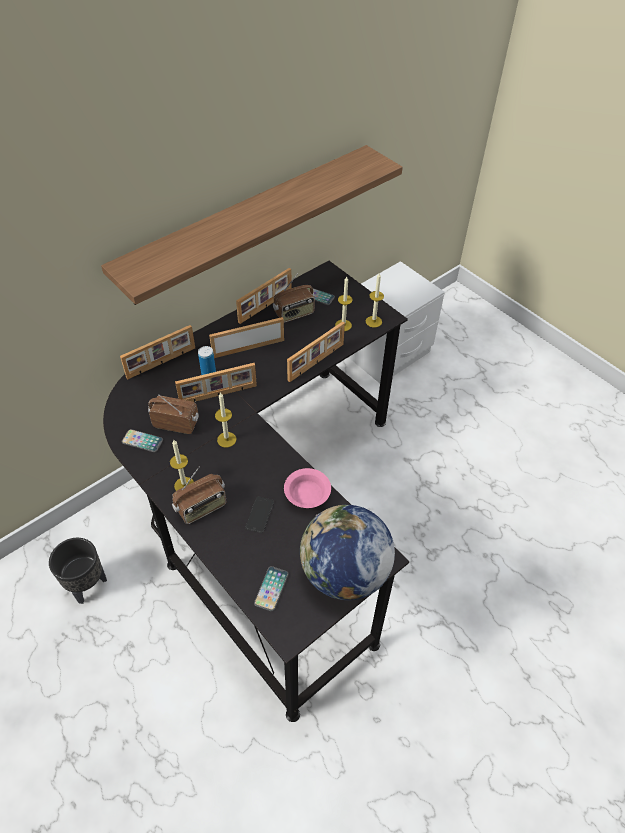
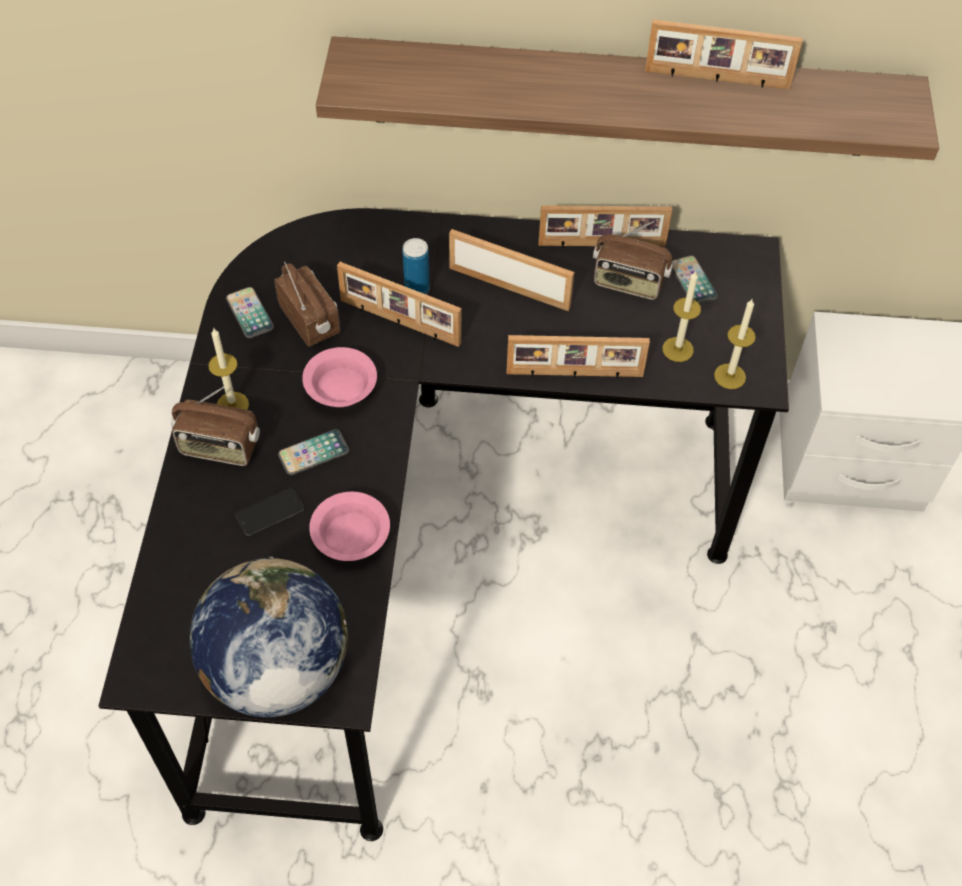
camera: 45 degrees right, 5 degrees up
black planter [49,538,107,604] -> none
picture frame [120,325,195,380] -> picture frame moved to [645,19,803,89]
candle [215,392,236,447] -> pink bowl [302,347,377,407]
phone [254,566,289,611] -> phone moved to [278,429,349,475]

